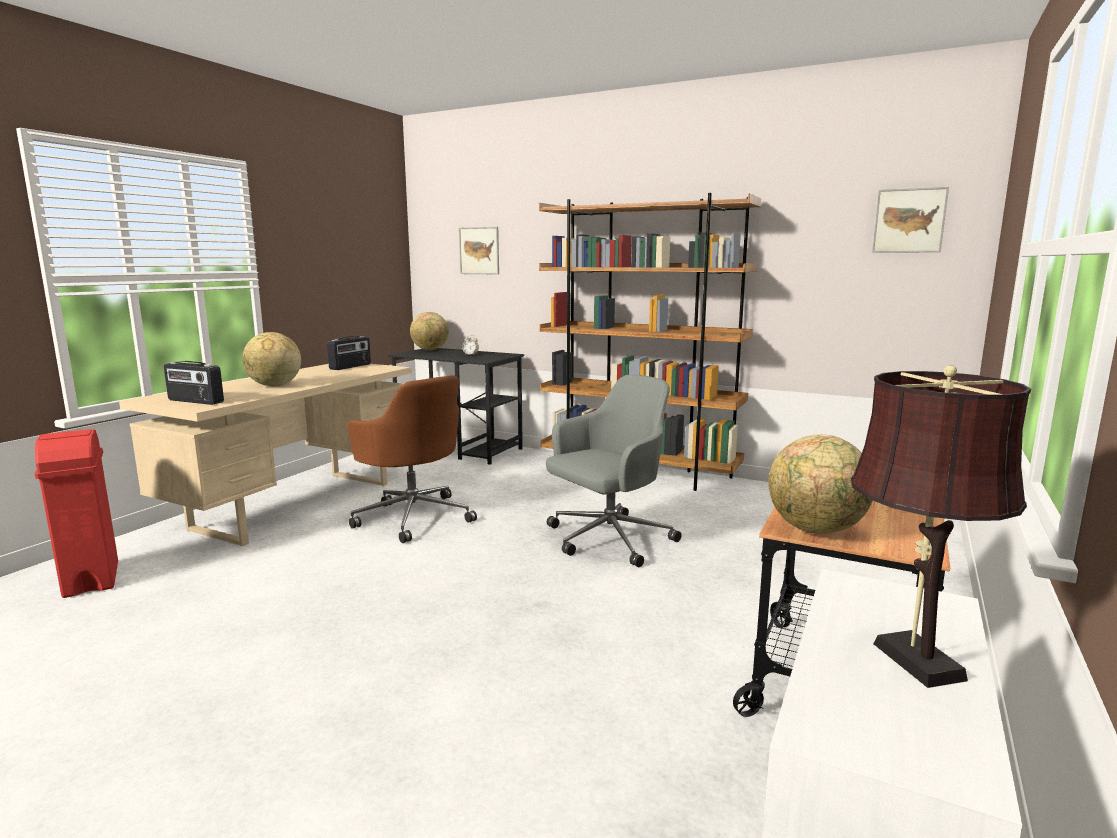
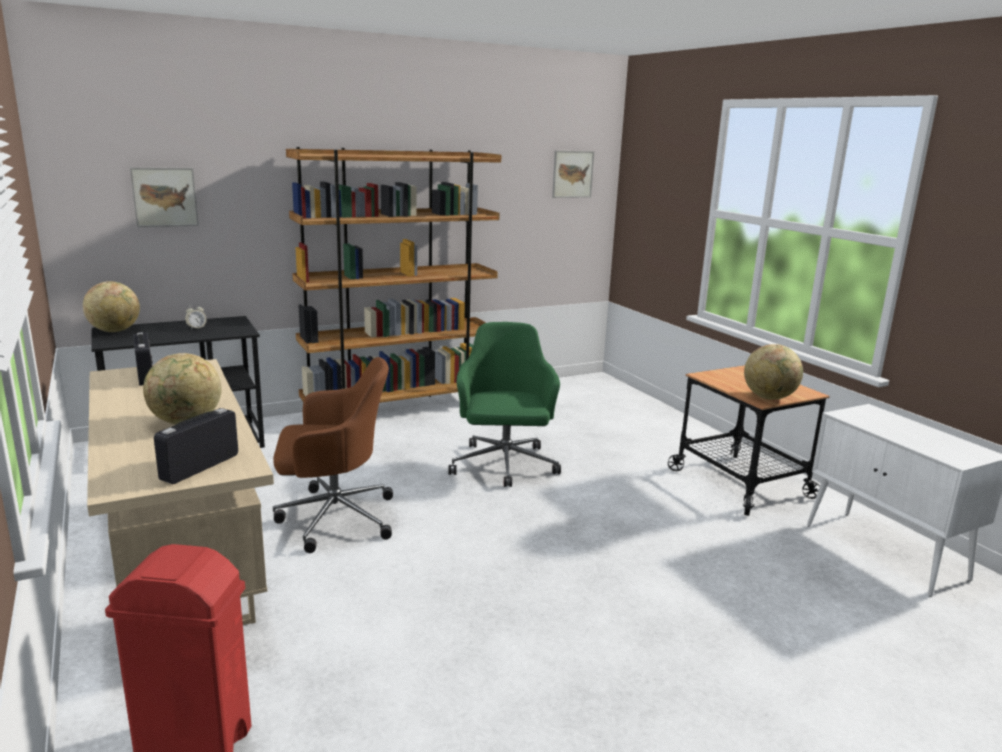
camera: 55 degrees left, 5 degrees up
radio [164,361,224,405] -> radio turned 150 degrees clockwise [154,408,238,484]
grey office chair [546,375,681,567] -> green office chair [448,322,561,487]
brown table lamp [851,365,1031,688] -> none

